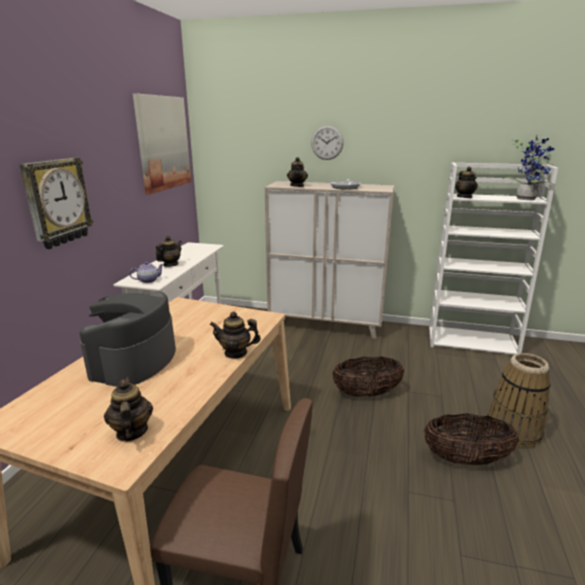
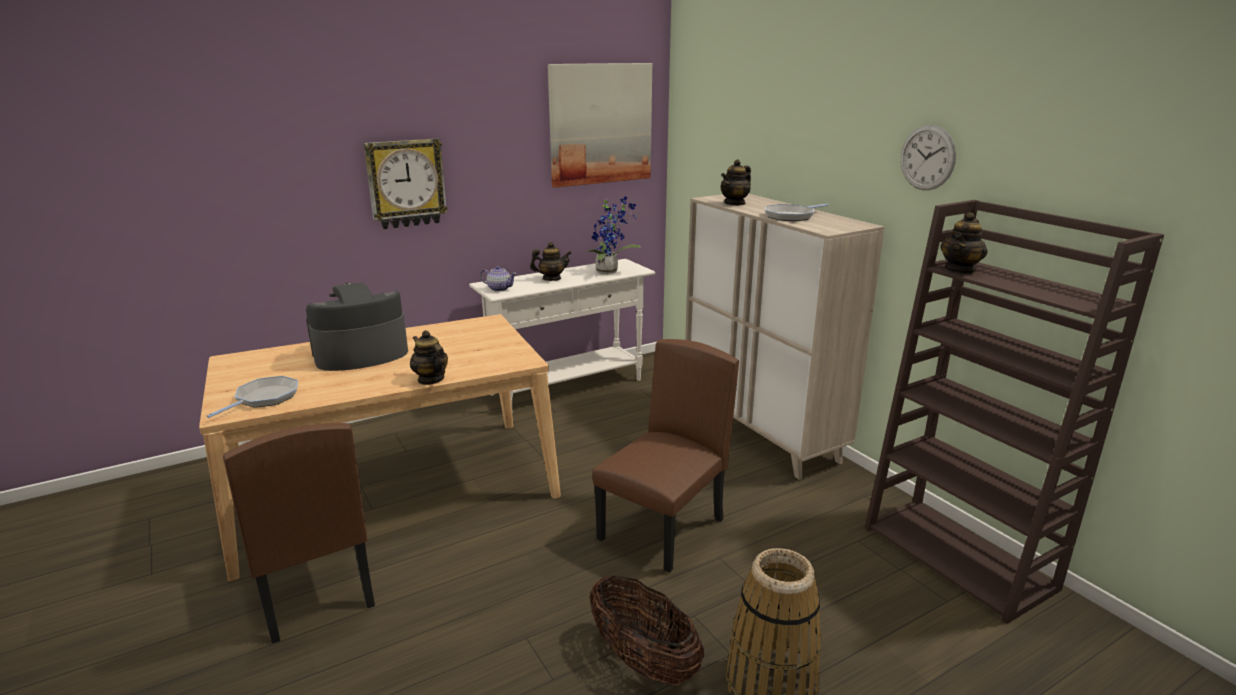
camera: 45 degrees right, 0 degrees up
teapot [104,377,153,442] -> frying pan [207,376,298,418]
wall clock [311,125,344,160] -> wall clock moved to [901,125,956,190]
basket [332,357,404,397] -> brown chair [592,339,739,573]
white bookcase [429,162,558,355] -> brown bookcase [864,200,1164,624]
potted plant [500,134,555,200] -> potted plant moved to [585,197,641,274]

